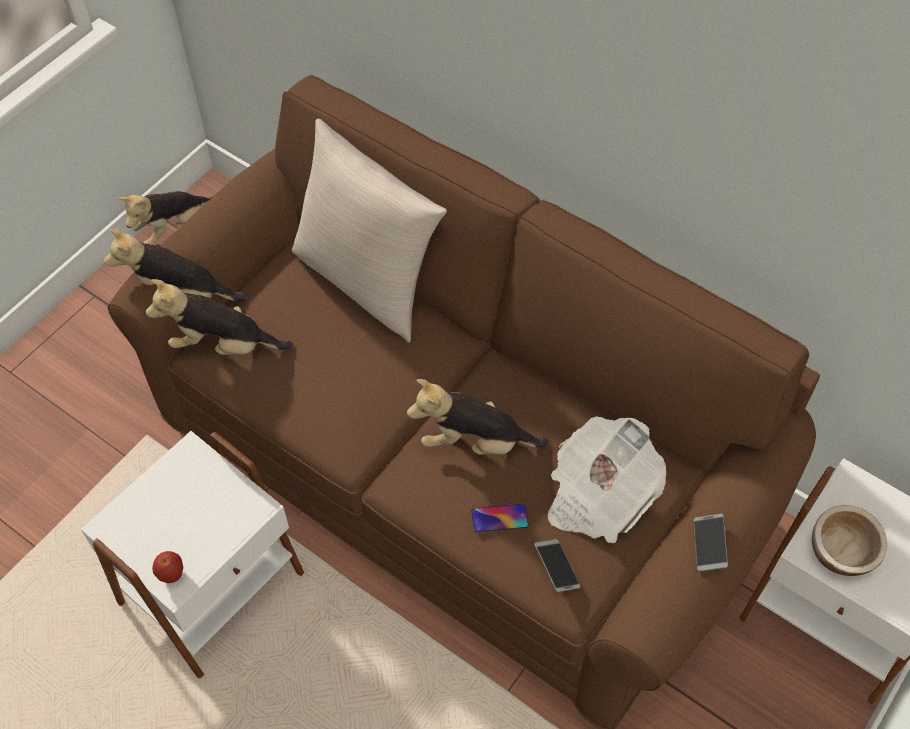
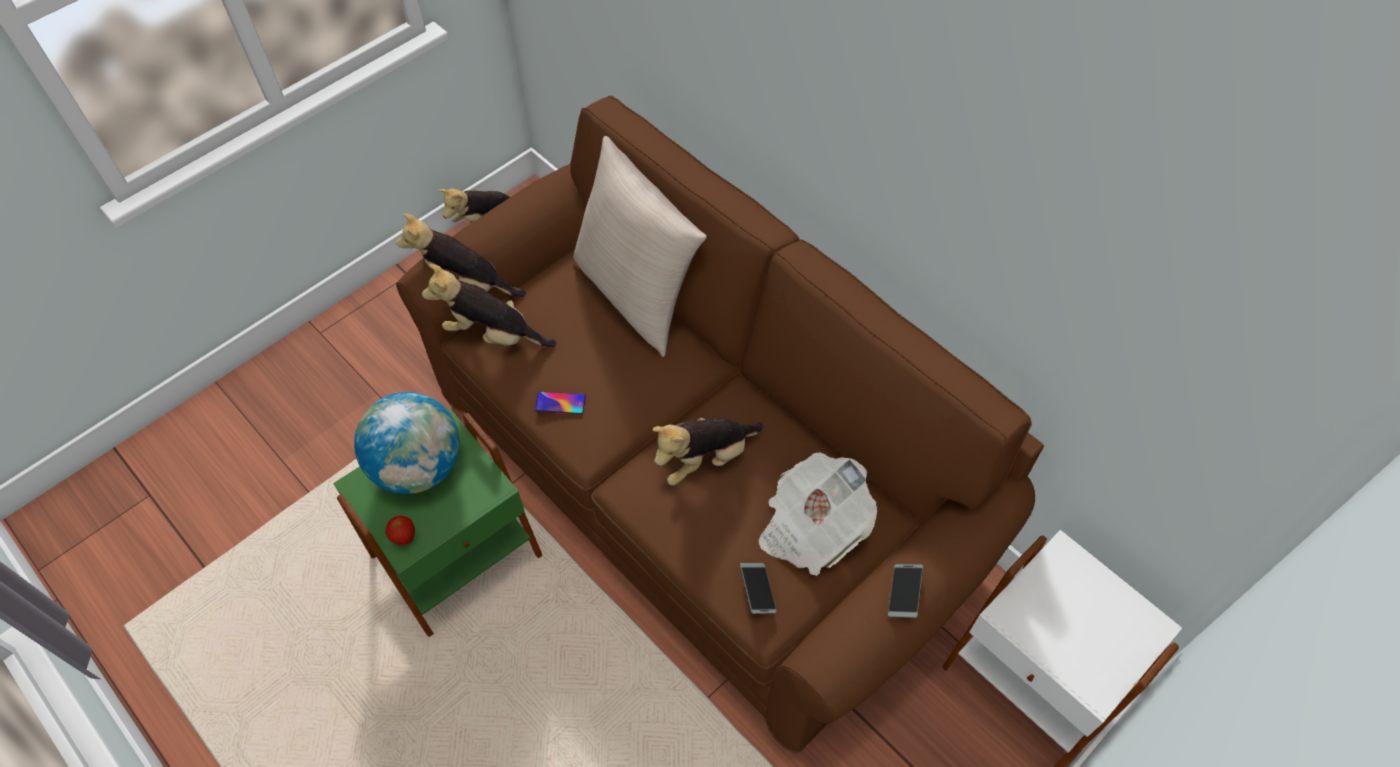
camera: 10 degrees right, 0 degrees up
white side table [81,431,304,678] -> green side table [333,409,542,637]
plush toy [407,379,549,455] -> plush toy turned 45 degrees counterclockwise [652,418,763,485]
phone [471,504,528,532] -> phone moved to [535,391,586,414]
bowl [812,505,887,576] -> none
none -> globe [354,392,459,494]

